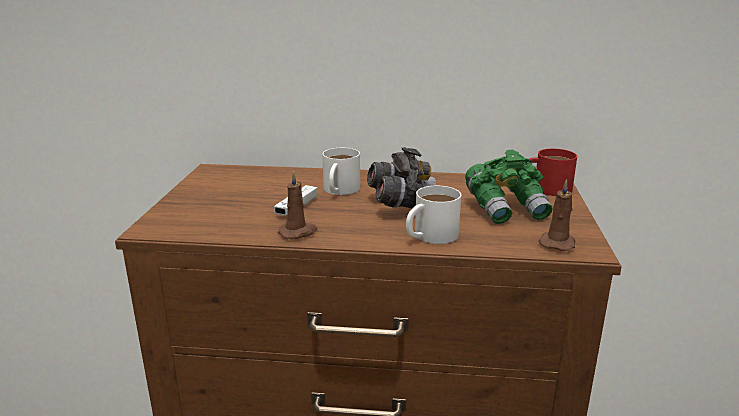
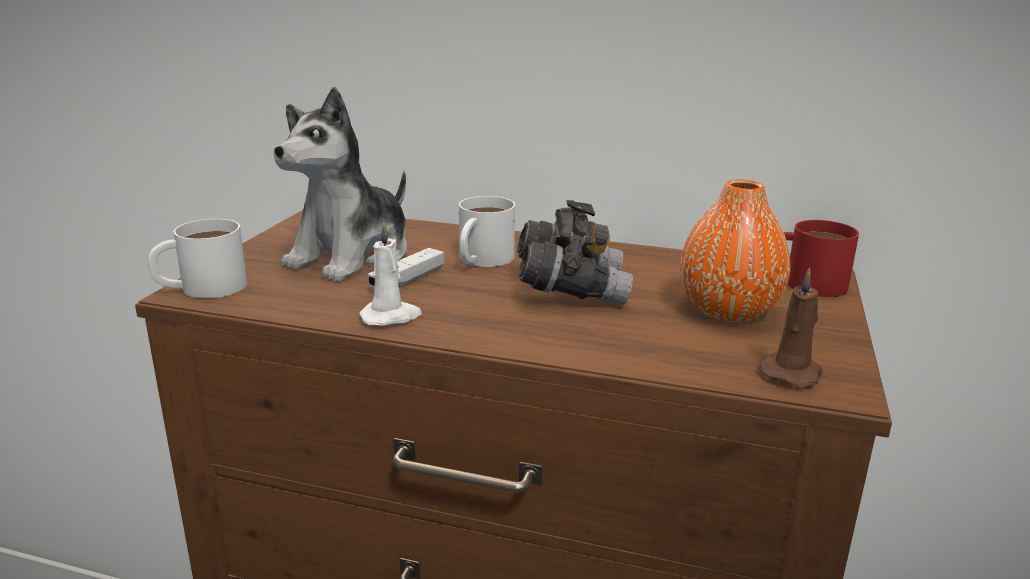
camera: 10 degrees right, 0 degrees up
brown candle [278,171,318,239] -> white candle [359,222,422,326]
white mug [406,186,461,244] -> white mug moved to [148,219,247,298]
green binoculars [465,150,552,224] -> orange vase [680,179,790,322]
none -> plush toy [274,87,408,282]

